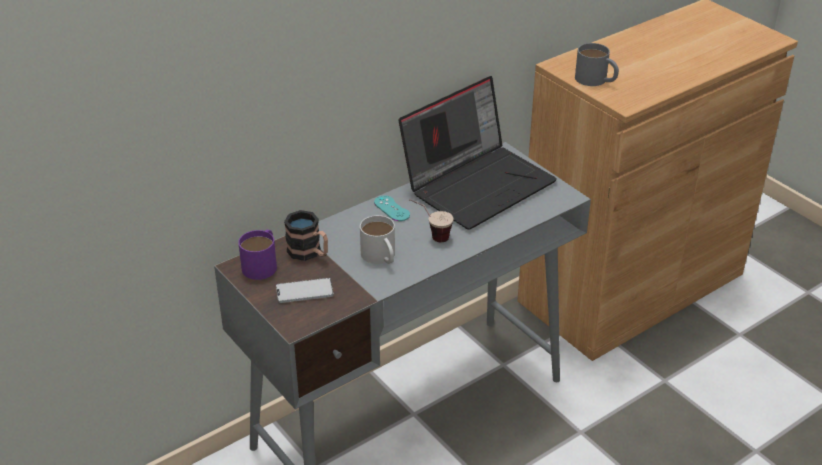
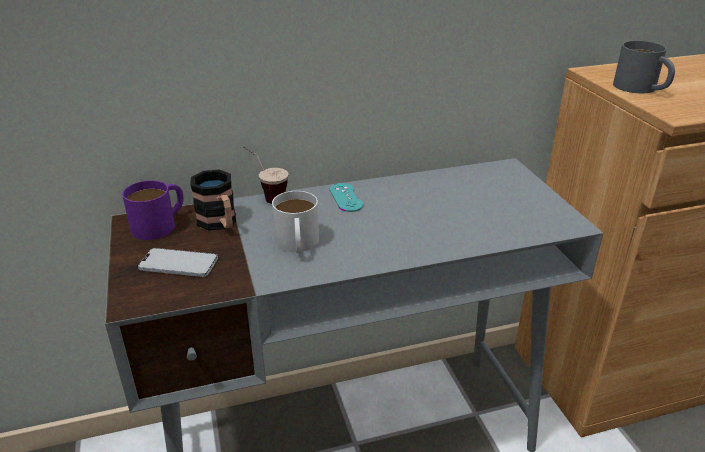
camera: 20 degrees right, 5 degrees down
laptop [398,76,557,230] -> none
cup [409,199,453,242] -> cup moved to [243,146,288,204]

